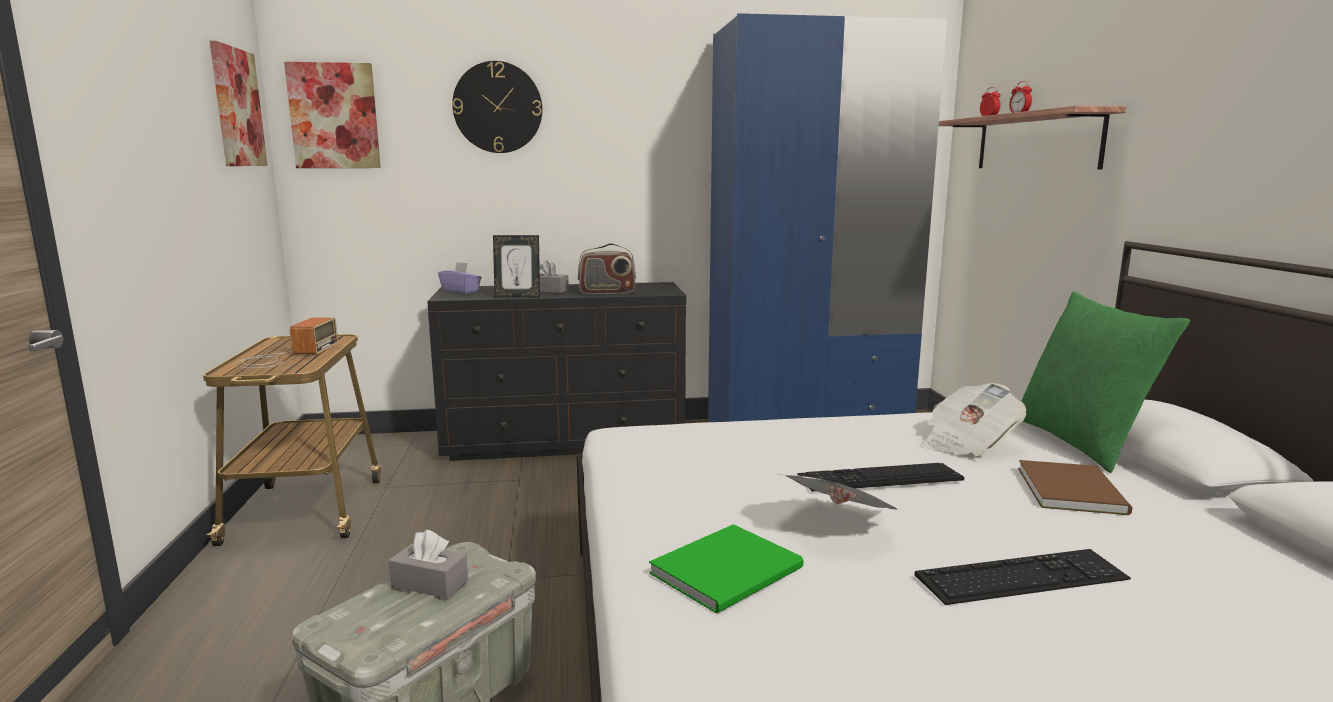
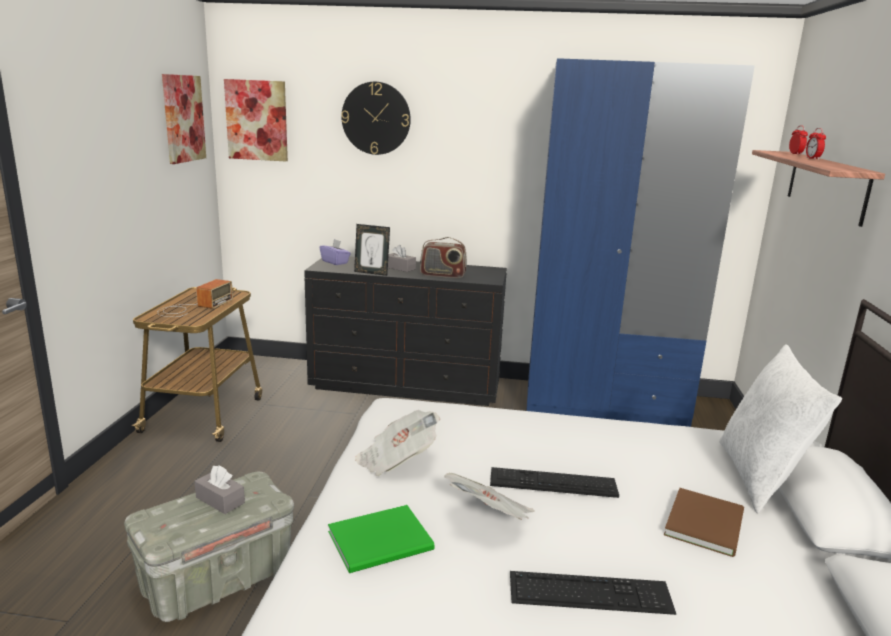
camera: 15 degrees right, 5 degrees up
newspaper [923,383,1026,456] -> newspaper moved to [355,410,440,476]
green pillow [1021,292,1190,473] -> white pillow [719,344,842,513]

